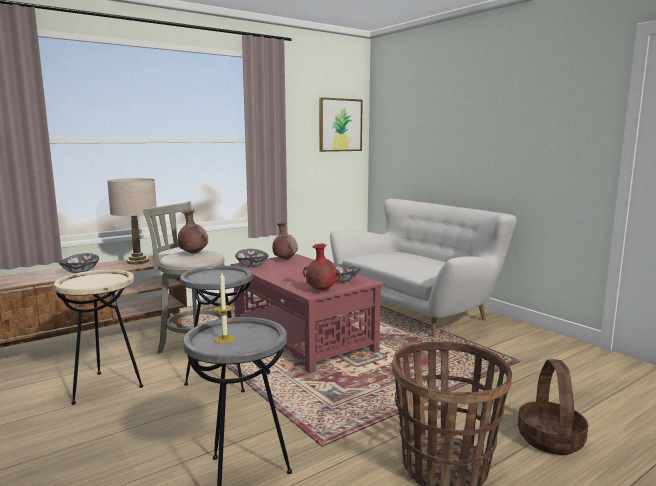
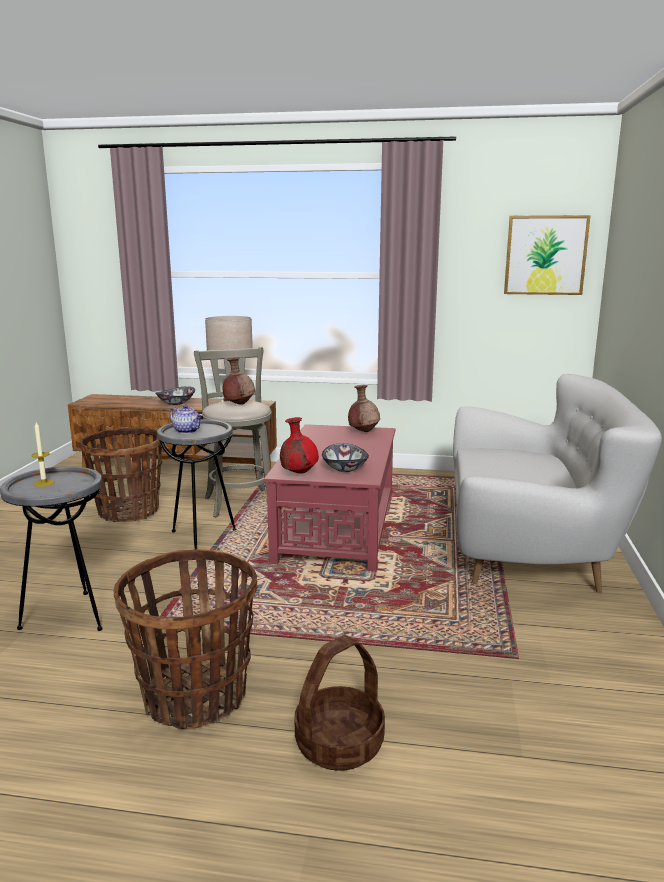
camera: 45 degrees right, 5 degrees up
beige side table [54,270,143,405] -> basket [80,427,162,522]
bowl [235,249,269,267] -> none
none -> teapot [170,405,202,434]

